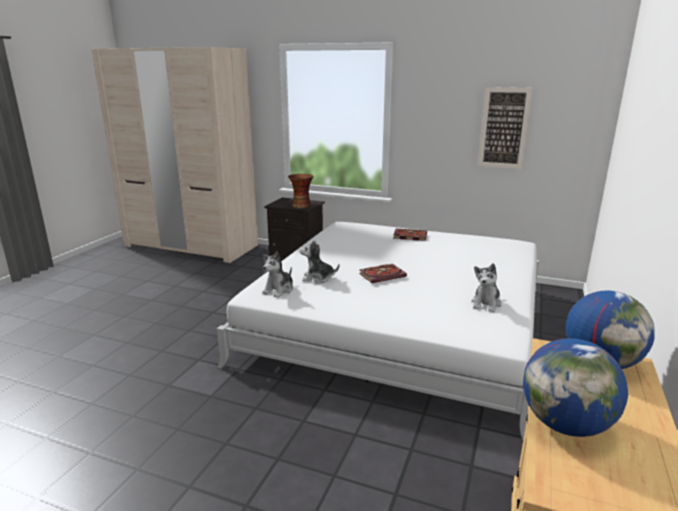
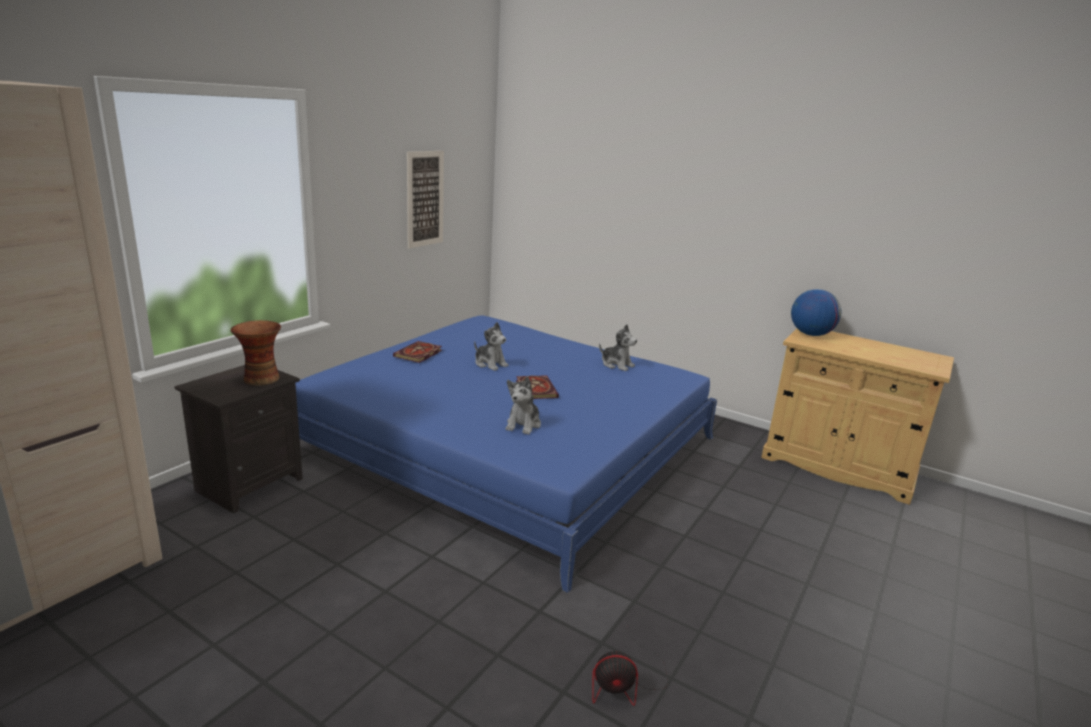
camera: 80 degrees left, 0 degrees up
white bed [217,222,539,440] -> blue bed [295,315,717,593]
plush toy [262,251,293,298] -> plush toy moved to [474,322,508,371]
globe [523,338,628,437] -> none
none -> fan [592,625,668,706]

